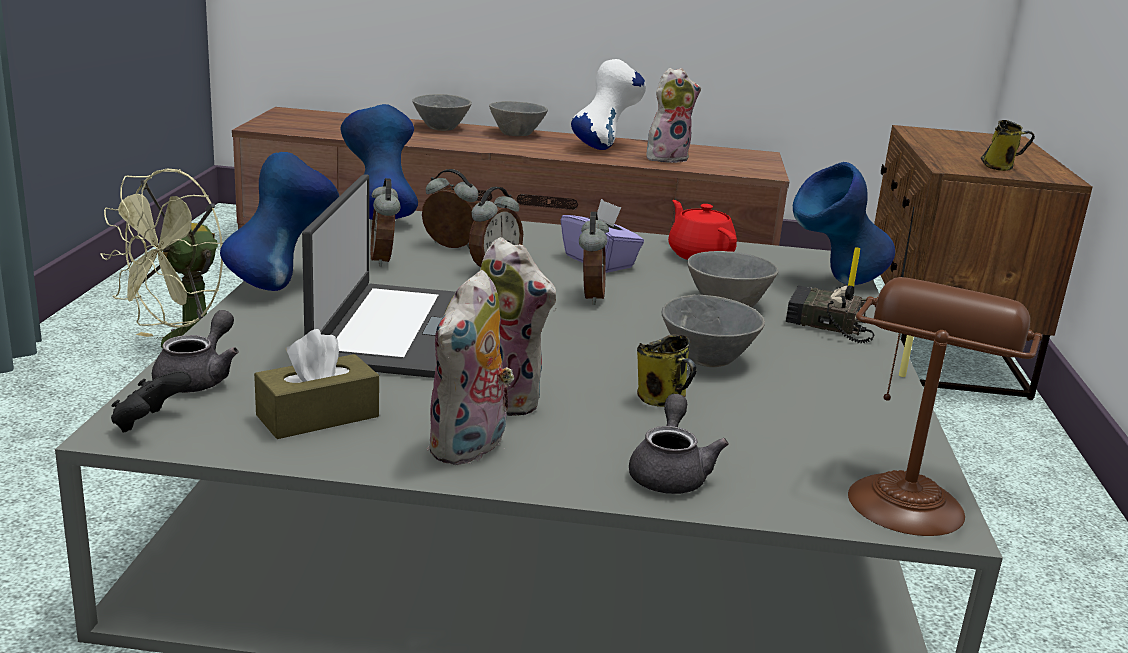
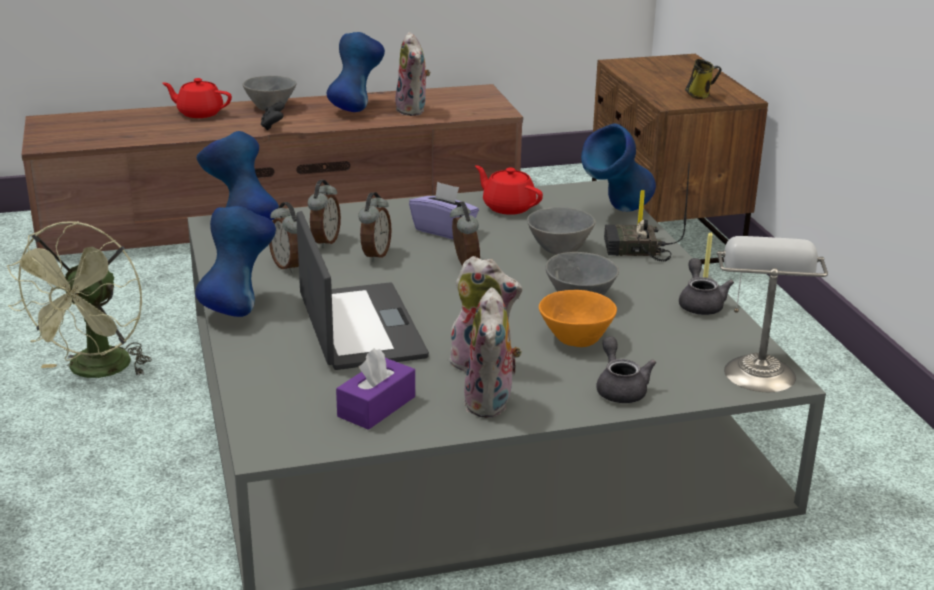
camera: 20 degrees left, 5 degrees up
black game controller [111,371,191,432] -> black game controller moved to [261,102,285,130]
grey teapot [152,310,239,393] -> grey teapot moved to [679,258,734,315]
brown tissue box [254,329,379,439] -> purple tissue box [336,348,415,430]
grey bowl [412,94,472,131] -> red teapot [162,78,232,118]
alarm clock [422,169,478,248] -> alarm clock turned 105 degrees clockwise [308,180,341,248]
white vase [571,59,646,150] -> blue vase [327,32,385,112]
mug [637,334,696,407] -> orange bowl [539,290,617,347]
plush toy [646,68,701,163] -> plush toy turned 120 degrees clockwise [395,32,430,116]
brown table lamp [848,277,1042,536] -> white table lamp [717,236,828,392]

